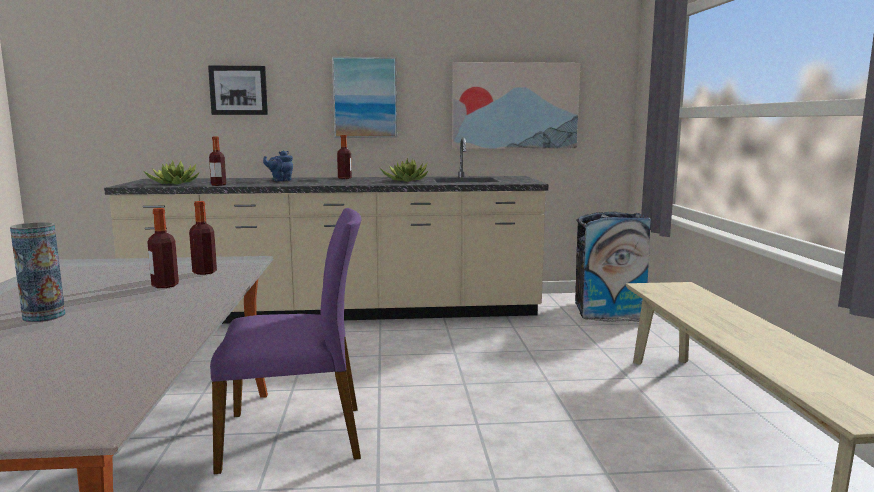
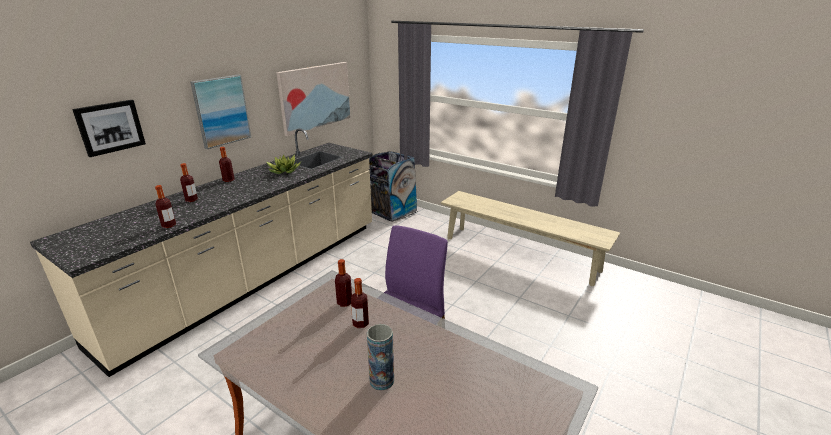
camera: 50 degrees left, 15 degrees up
potted plant [144,160,200,185] -> none
blue teapot [263,151,293,181] -> bottle [180,163,198,202]

